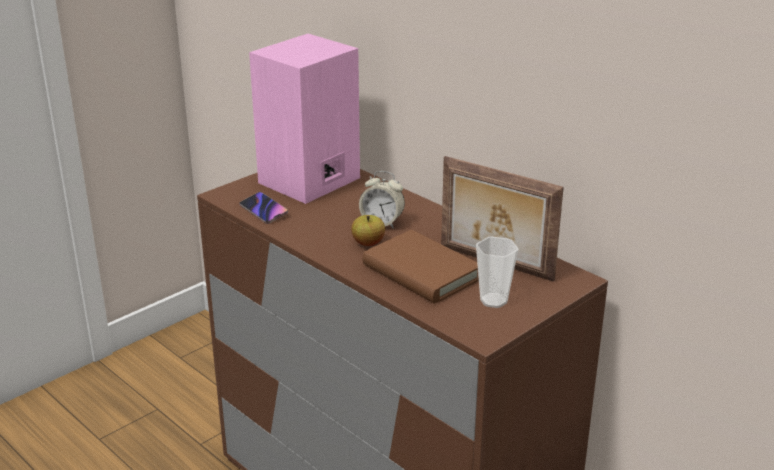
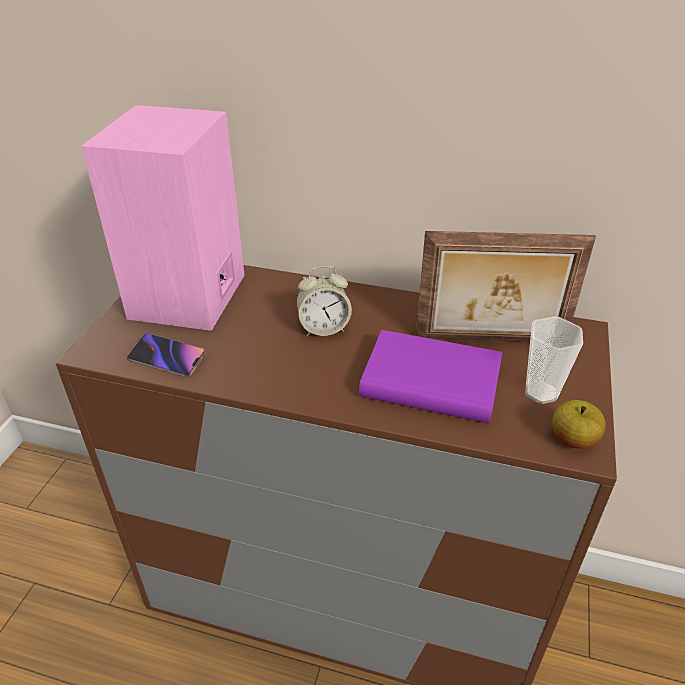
camera: 30 degrees left, 10 degrees up
apple [351,215,385,246] -> apple moved to [552,400,606,449]
brown book [363,230,479,304] -> purple book [359,330,502,423]

